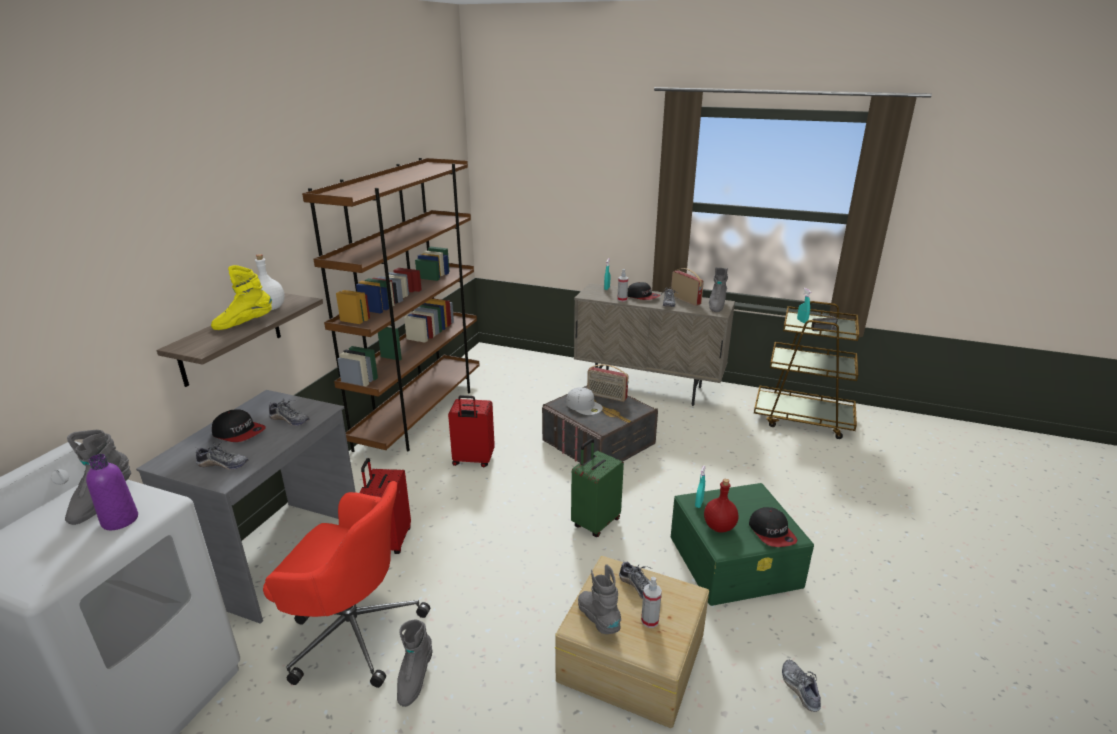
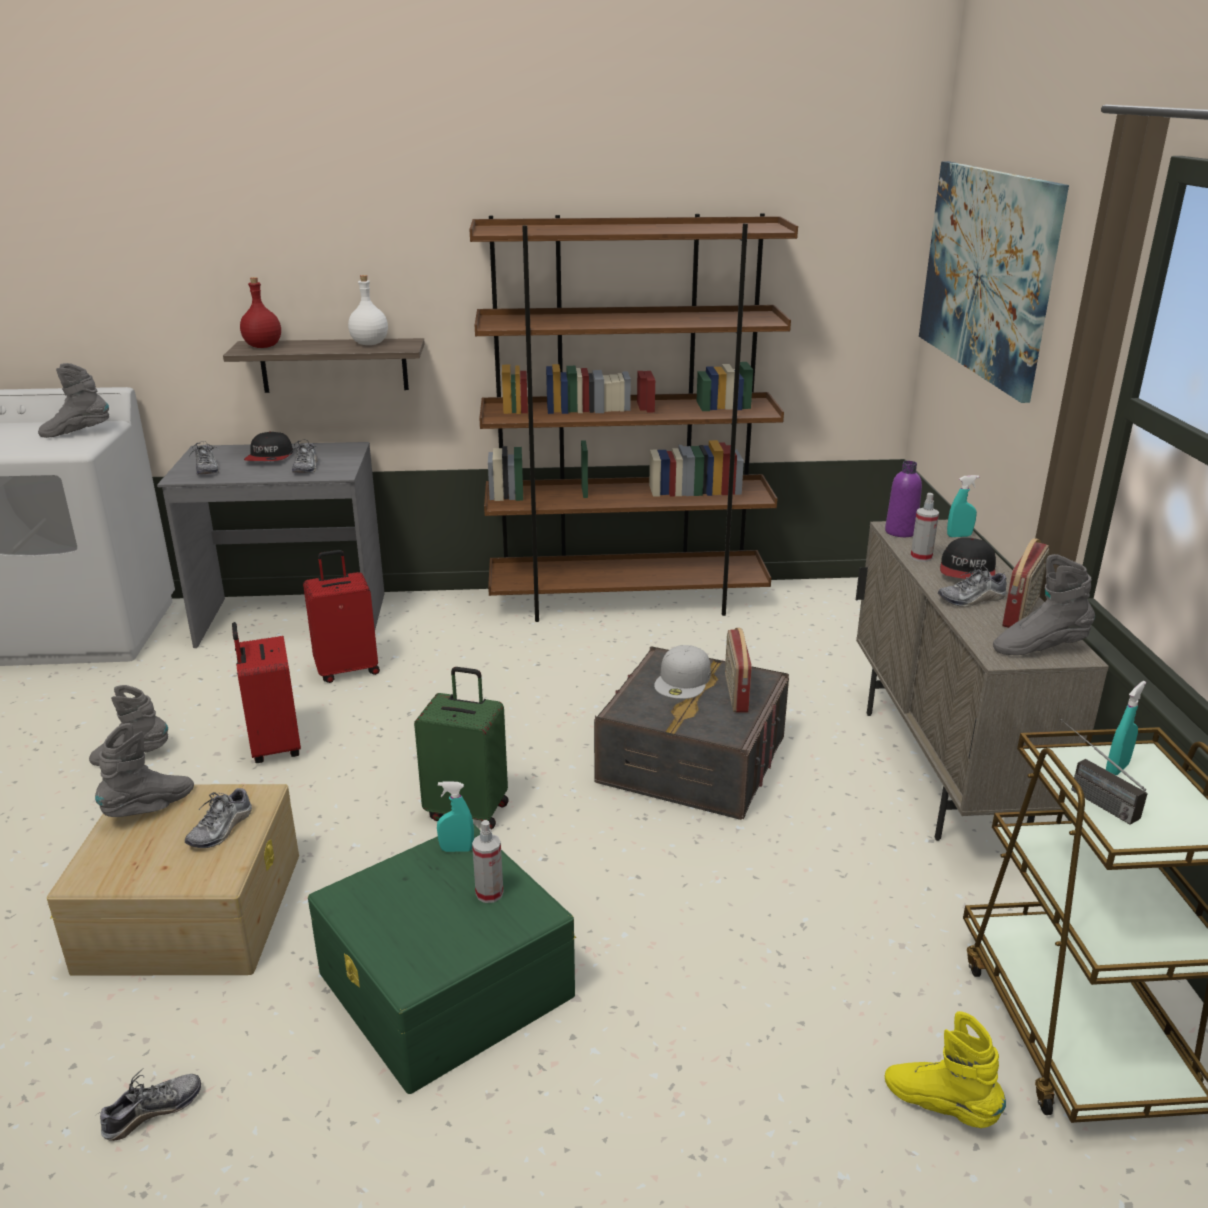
camera: 65 degrees right, 0 degrees up
purple bottle [86,454,138,530] -> purple bottle moved to [885,461,922,537]
yellow boot [211,265,272,330] -> yellow boot moved to [885,1011,1006,1128]
red office chair [263,481,430,688] -> none
red suitcase [448,395,495,467] -> red suitcase moved to [232,622,301,763]
spray bottle [641,576,662,628] -> spray bottle moved to [472,820,504,903]
red bottle [704,479,739,532] -> red bottle moved to [240,277,281,348]
cap [749,507,798,547] -> none
none -> picture [919,161,1069,403]

